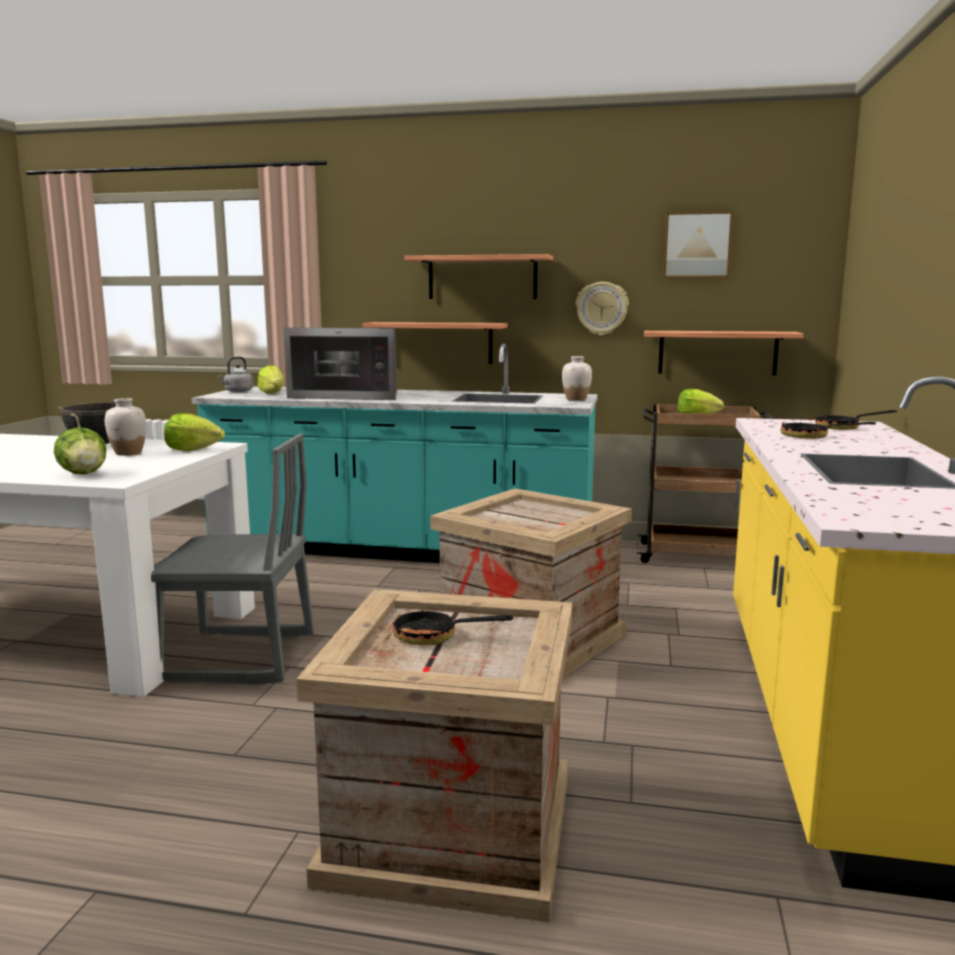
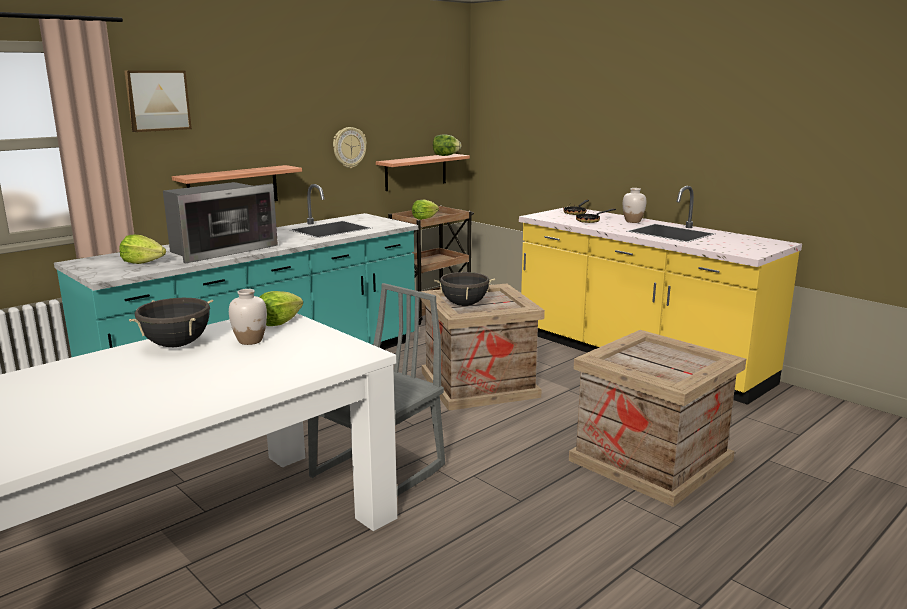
camera: 55 degrees left, 5 degrees up
lettuce [54,427,107,474] -> lettuce moved to [433,134,461,156]
grey kettle [217,357,253,392] -> none
frying pan [392,599,513,645] -> none
shelf [405,254,553,299] -> none
white vase [562,356,592,401] -> white vase moved to [623,188,646,223]
picture [663,211,733,278] -> picture moved to [124,70,192,132]
none -> black cooking pot [434,272,495,306]

